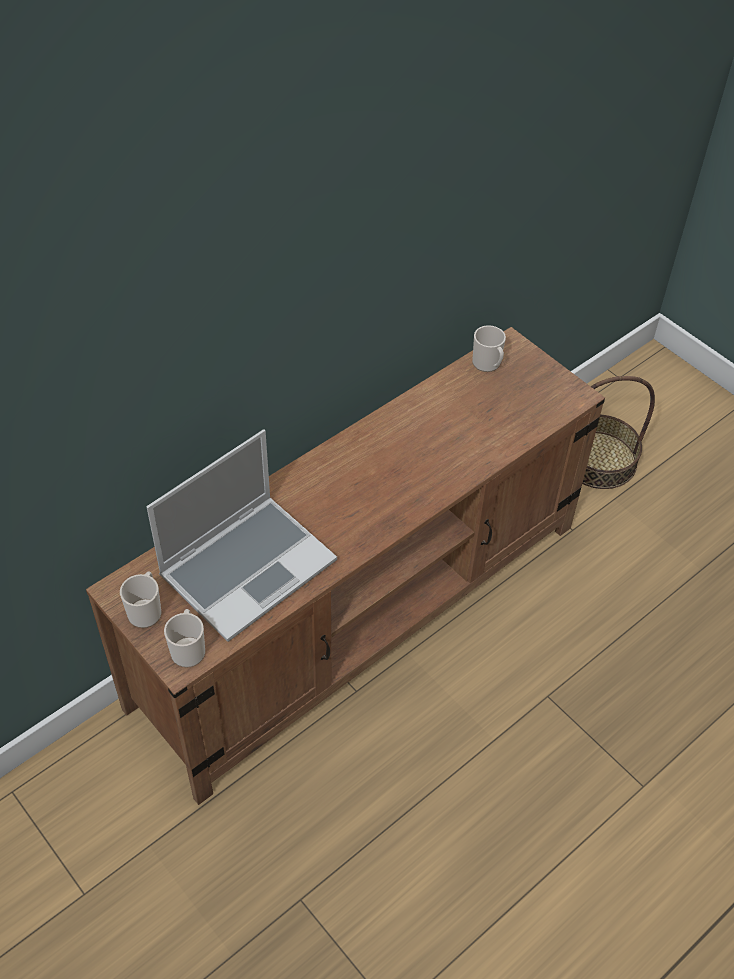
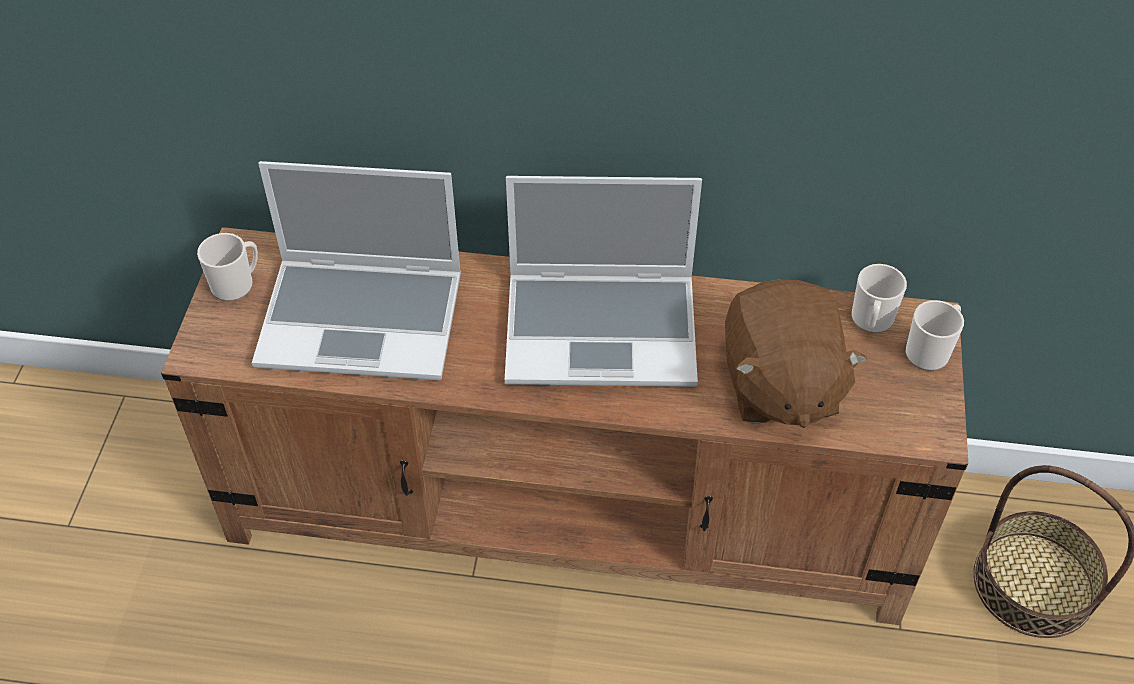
camera: 50 degrees right, 0 degrees up
mug [164,609,205,668] -> mug moved to [906,300,964,371]
none -> laptop [505,176,702,387]
none -> brown plush toy [725,279,867,428]

